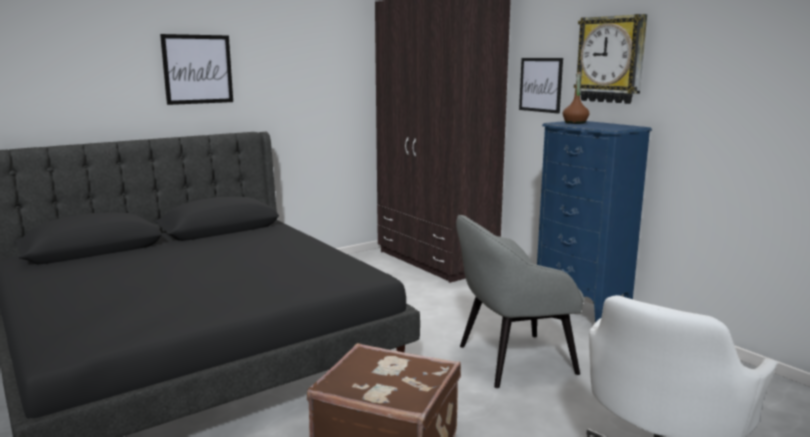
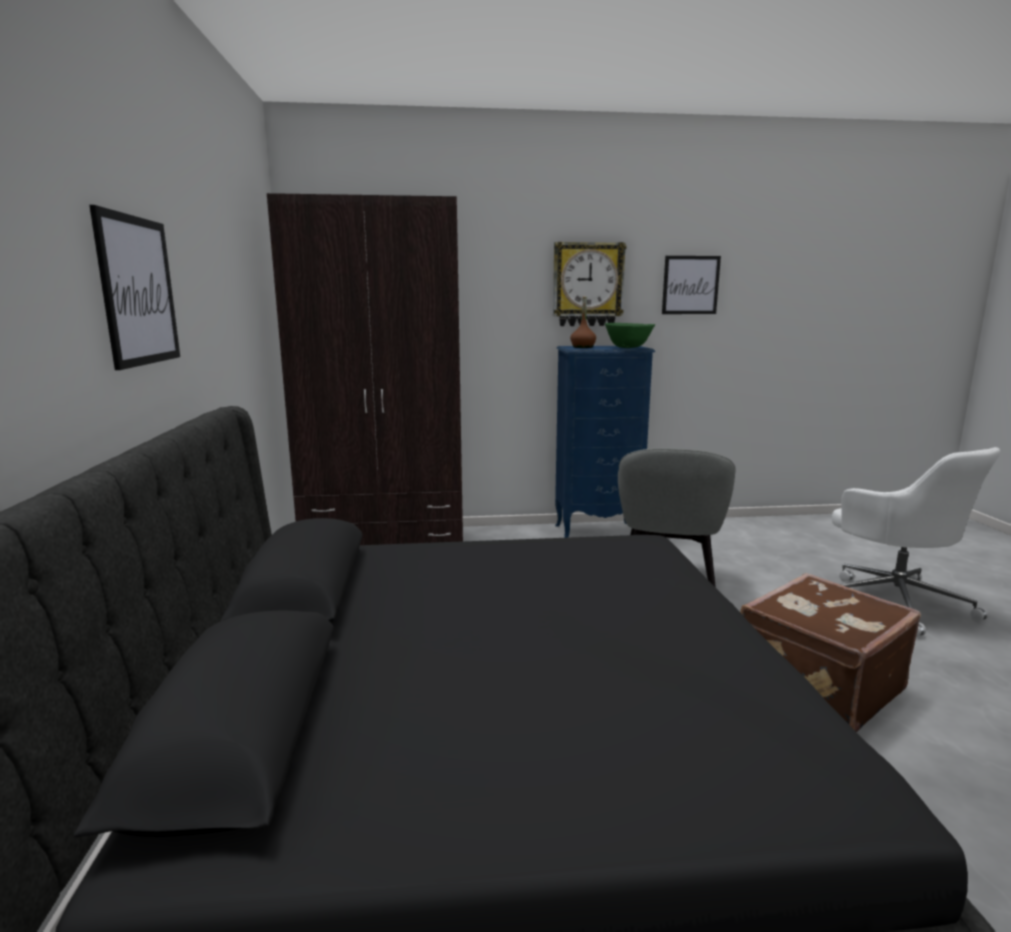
camera: 60 degrees left, 0 degrees up
picture [519,58,563,114] -> picture moved to [662,256,721,314]
none -> green bowl [605,323,655,348]

